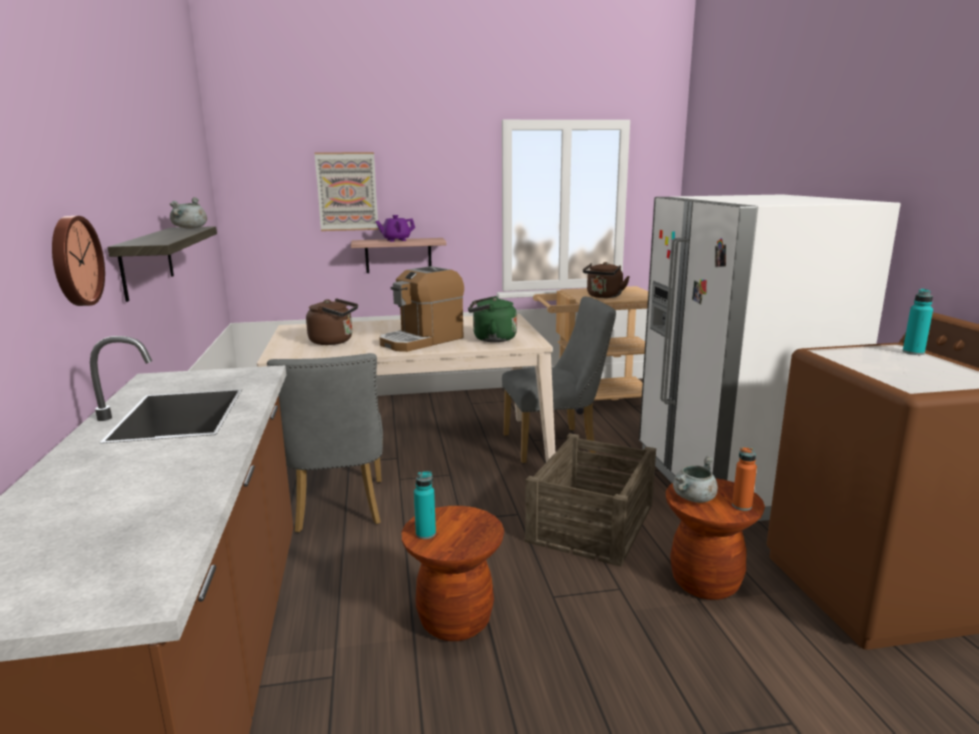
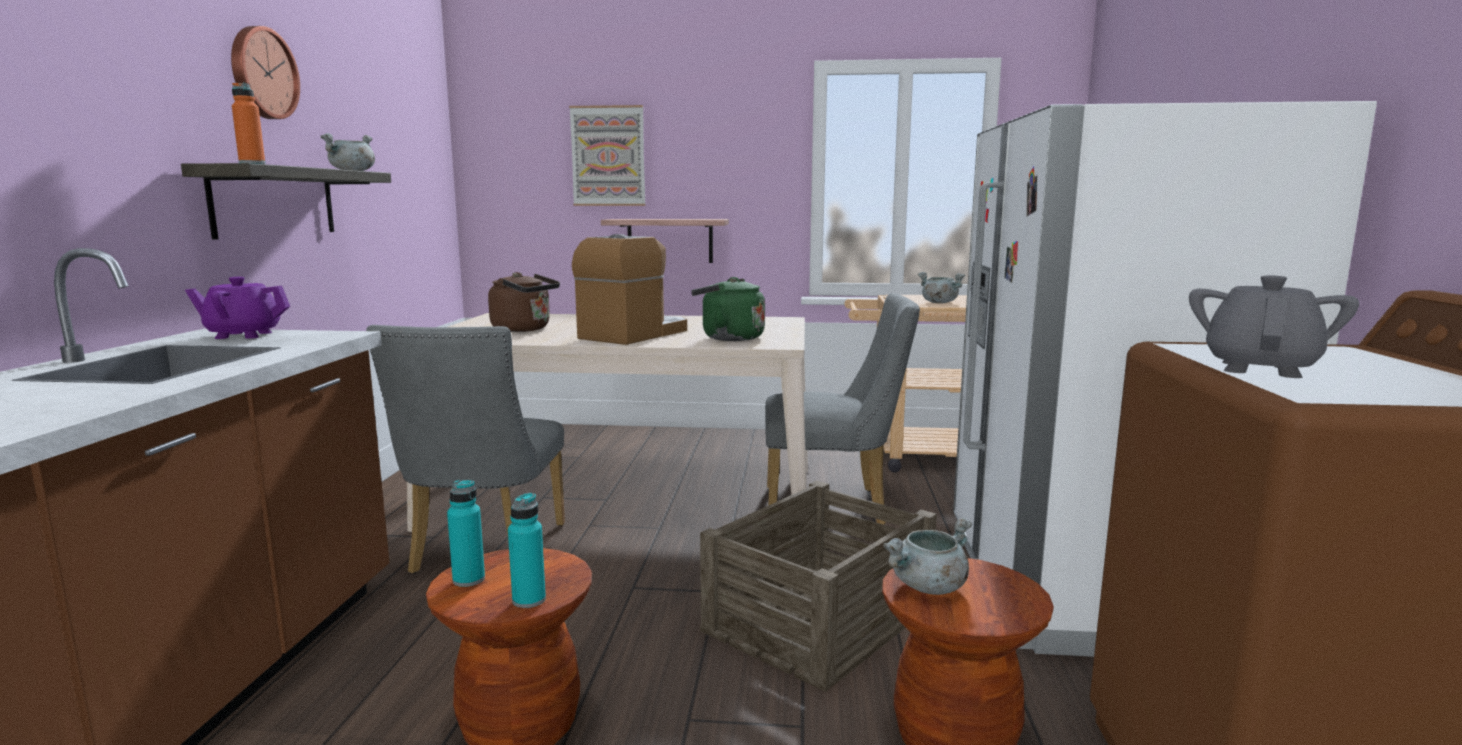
camera: 15 degrees right, 5 degrees down
wall clock [52,216,105,306] -> wall clock moved to [231,26,300,119]
purple teapot [375,215,415,242] -> purple teapot moved to [185,277,290,339]
coffee machine [379,266,464,352] -> coffee machine turned 150 degrees clockwise [572,234,687,345]
brown kettle [583,262,630,298] -> grey cooking pot [918,272,965,303]
orange bottle [732,447,757,511] -> orange bottle moved to [232,83,265,164]
turquoise bottle [903,289,933,355] -> turquoise bottle moved to [508,493,546,608]
none -> grey teapot [1189,276,1359,378]

